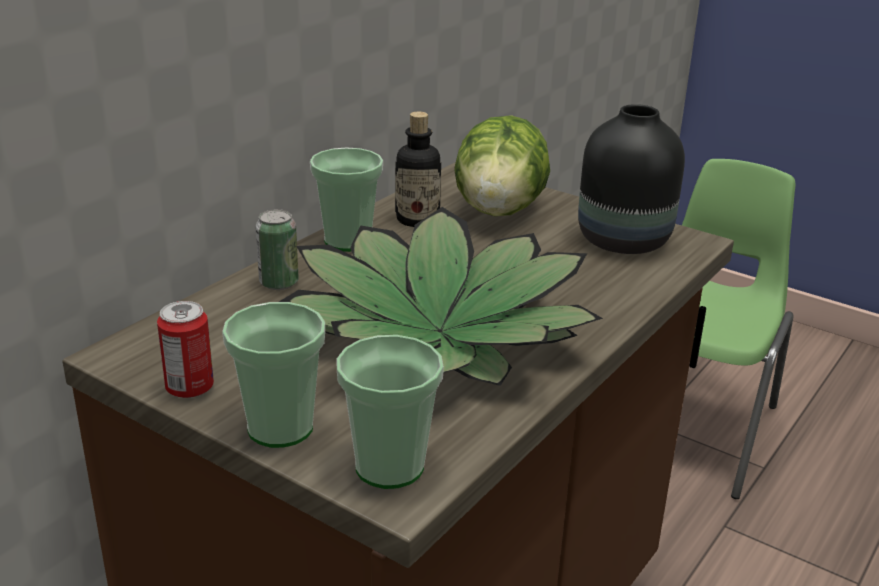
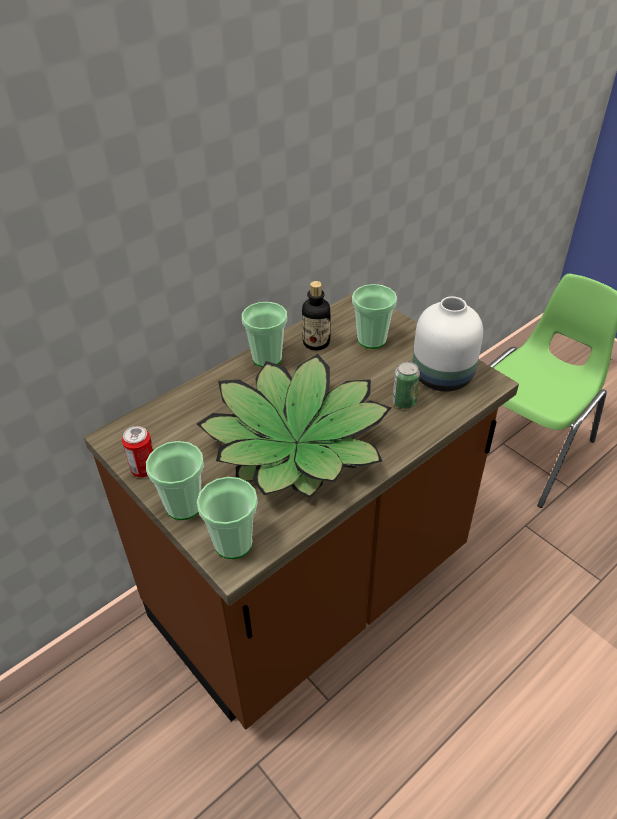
camera: 15 degrees right, 15 degrees up
can [256,209,299,290] -> can moved to [392,361,420,409]
lettuce [454,115,550,216] -> cup [352,284,397,349]
black vase [578,104,685,254] -> white vase [413,296,483,392]

